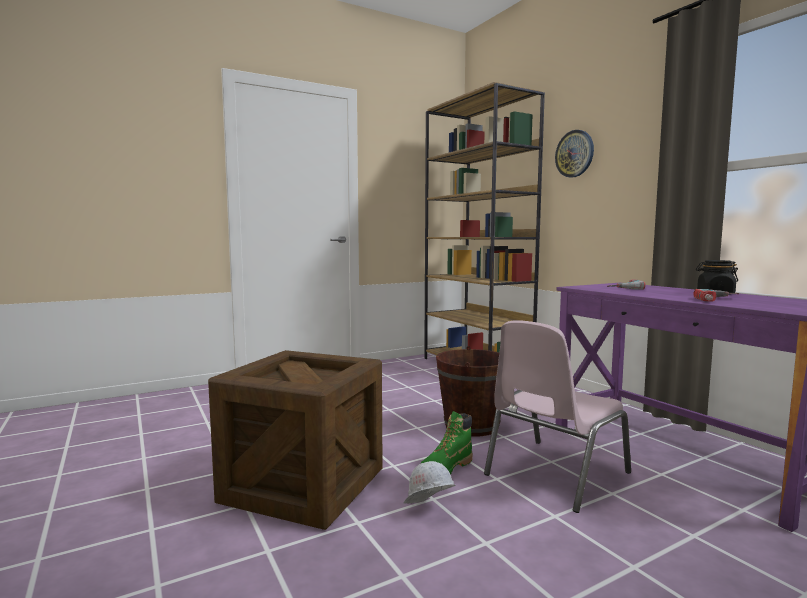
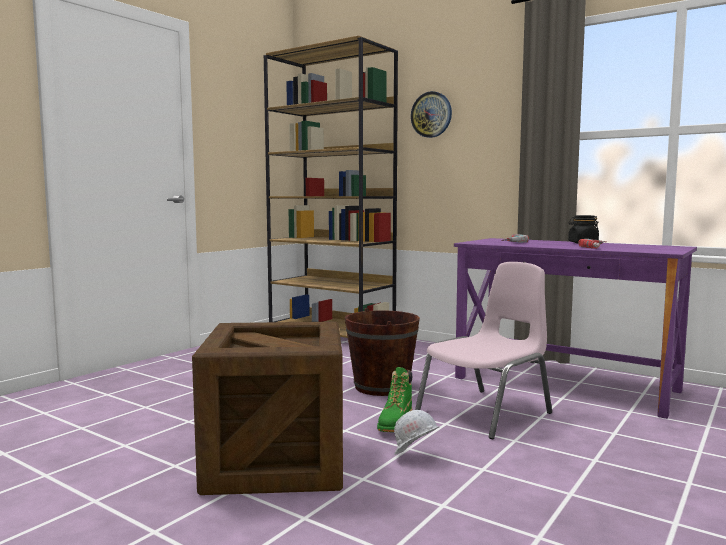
camera: 25 degrees left, 0 degrees up
pink chair [484,320,631,513] -> pink chair turned 150 degrees counterclockwise [415,262,552,439]

